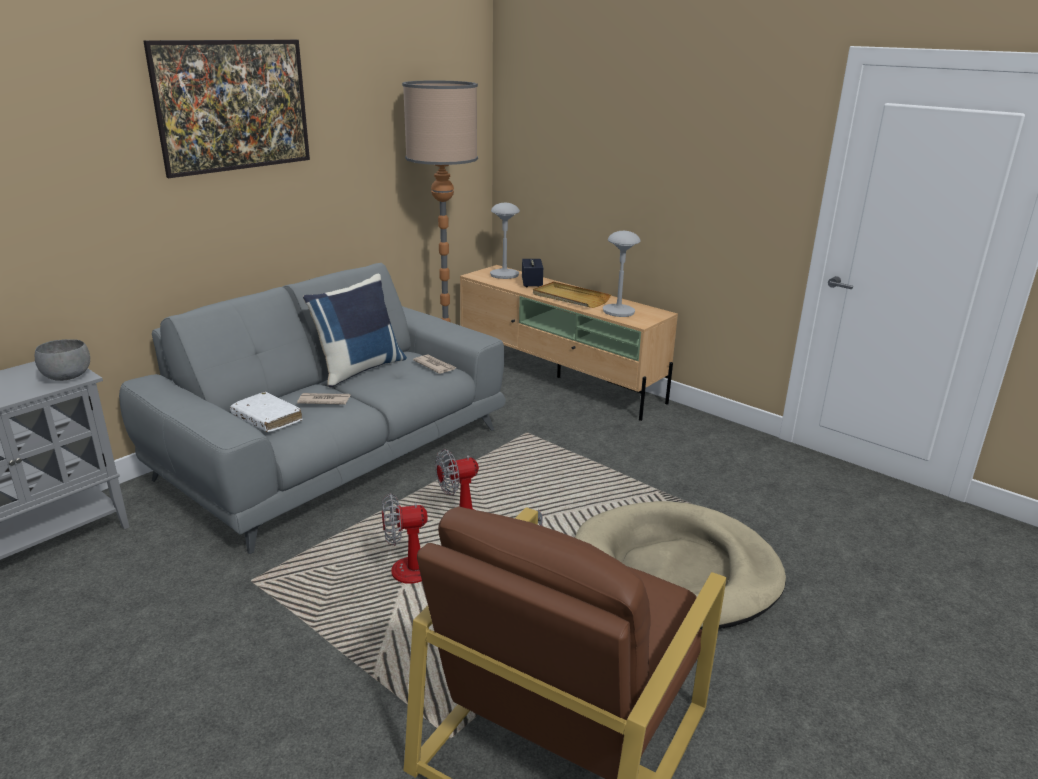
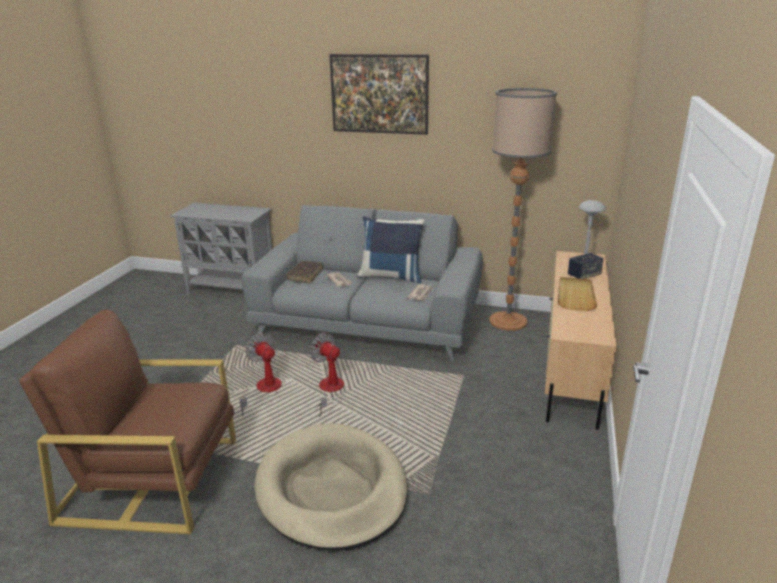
camera: 65 degrees right, 0 degrees up
grey bowl [35,339,90,381] -> none
white book [230,392,303,432] -> brown book [287,261,323,283]
grey table lamp [603,231,640,317] -> none

